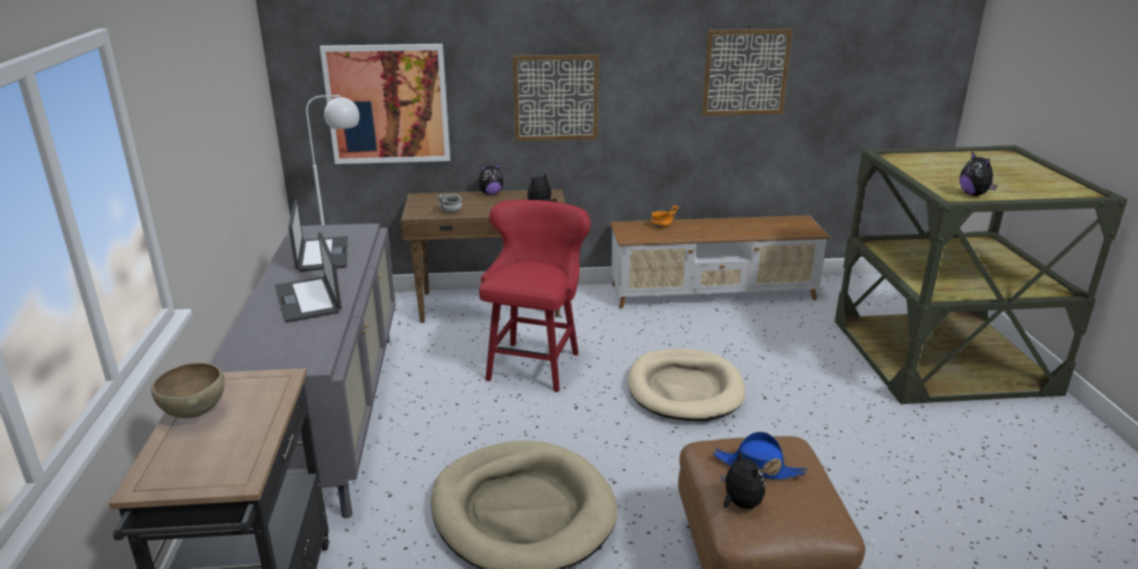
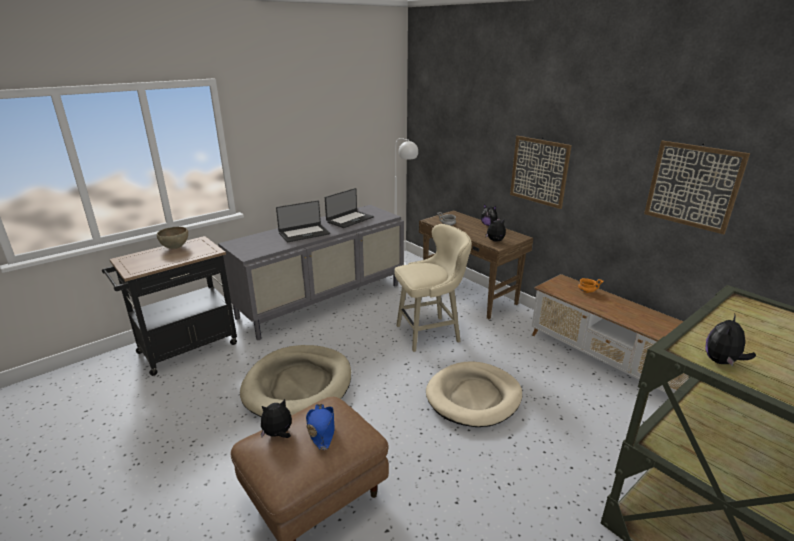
camera: 55 degrees right, 0 degrees up
laptop [275,232,342,323] -> laptop turned 150 degrees counterclockwise [276,200,330,242]
picture [320,44,450,164] -> none
red stool [479,199,591,392] -> beige stool [394,224,472,352]
plush toy [719,449,765,509] -> plush toy turned 150 degrees counterclockwise [261,399,292,438]

